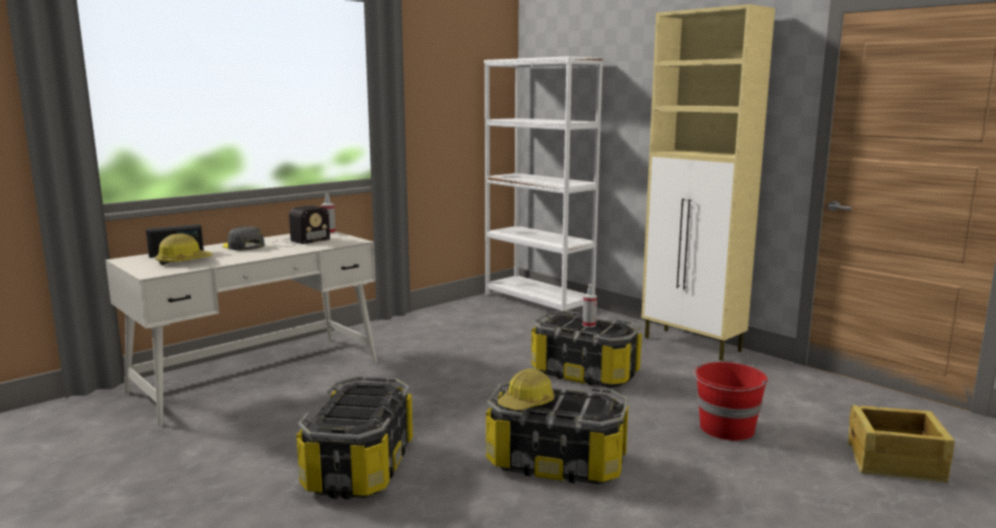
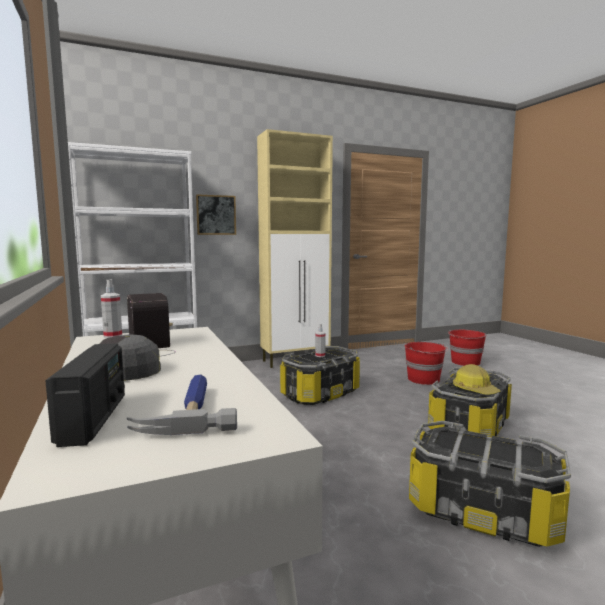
camera: 70 degrees left, 5 degrees down
hard hat [155,233,212,265] -> hammer [127,375,237,435]
crate [848,405,955,483] -> red bucket [448,330,486,366]
none -> picture [196,194,236,235]

